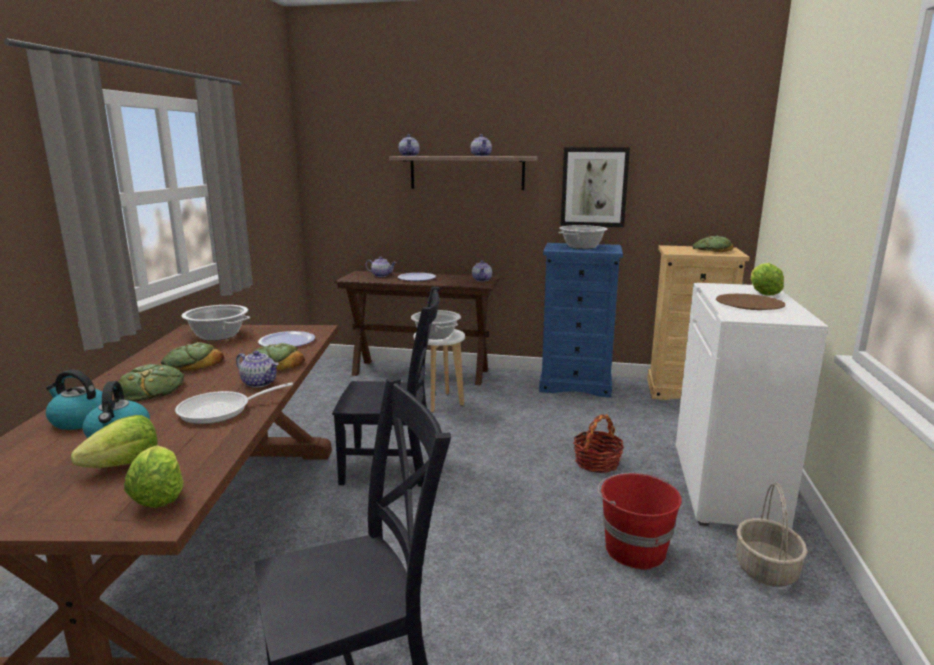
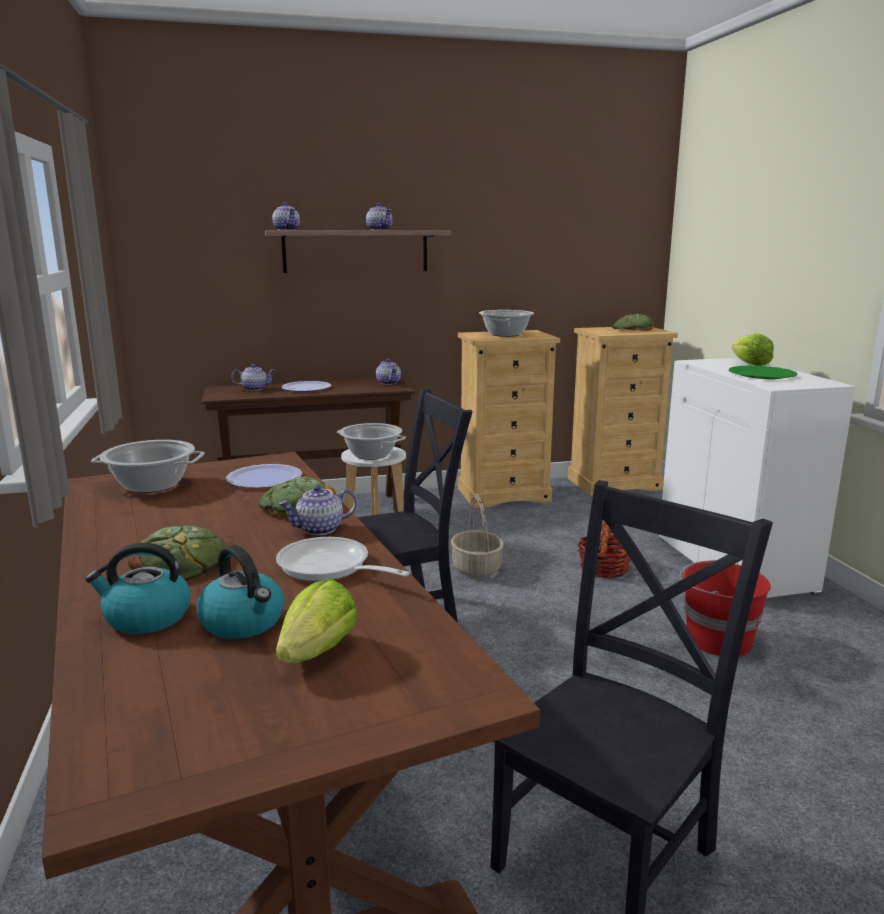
camera: 25 degrees left, 0 degrees up
lettuce [124,445,184,508] -> none
bread [161,342,224,372] -> none
frying pan [175,382,293,424] -> frying pan turned 90 degrees clockwise [276,537,410,582]
teapot [236,351,279,388] -> teapot turned 150 degrees clockwise [279,485,357,535]
blue dresser [539,243,623,398] -> beige dresser [458,330,560,508]
picture [561,148,630,227] -> none
brown plate [716,294,785,310] -> green plate [729,366,797,379]
basket [736,483,808,587] -> basket moved to [451,494,504,578]

